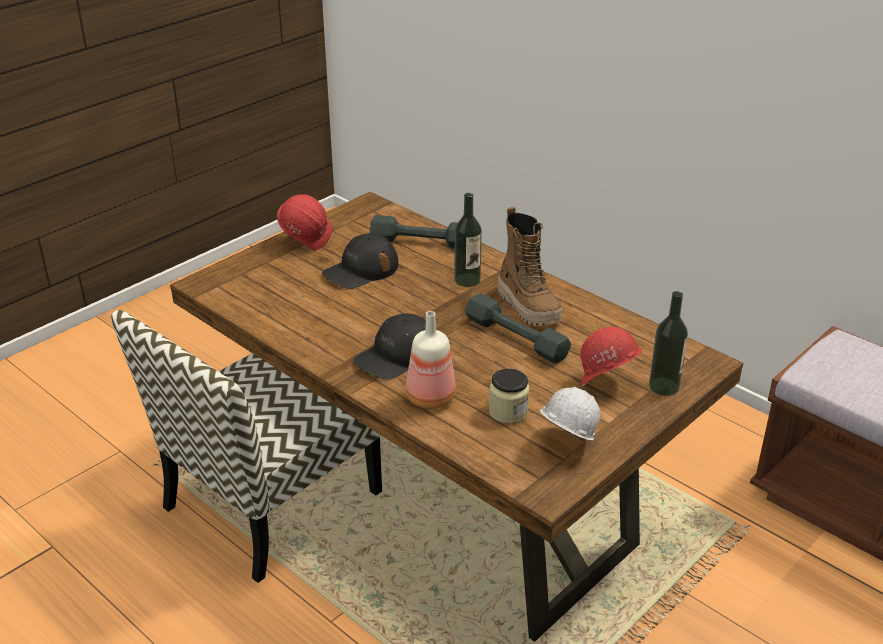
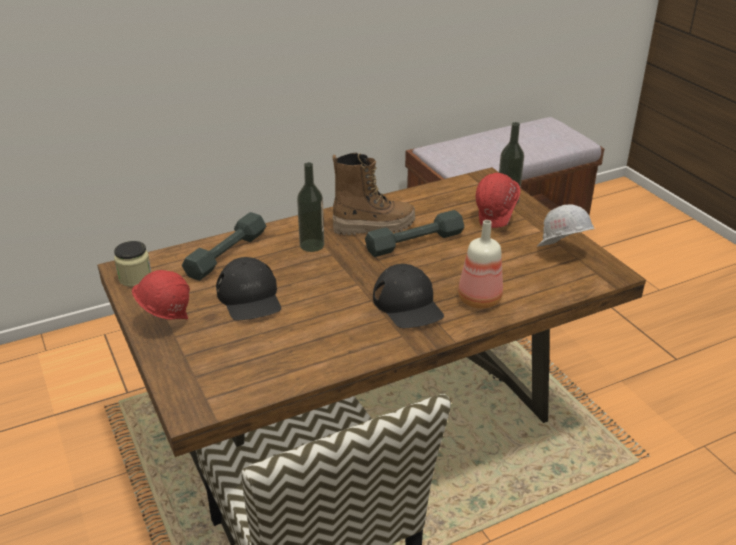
camera: 70 degrees left, 0 degrees up
jar [489,369,530,424] -> jar moved to [114,241,152,287]

